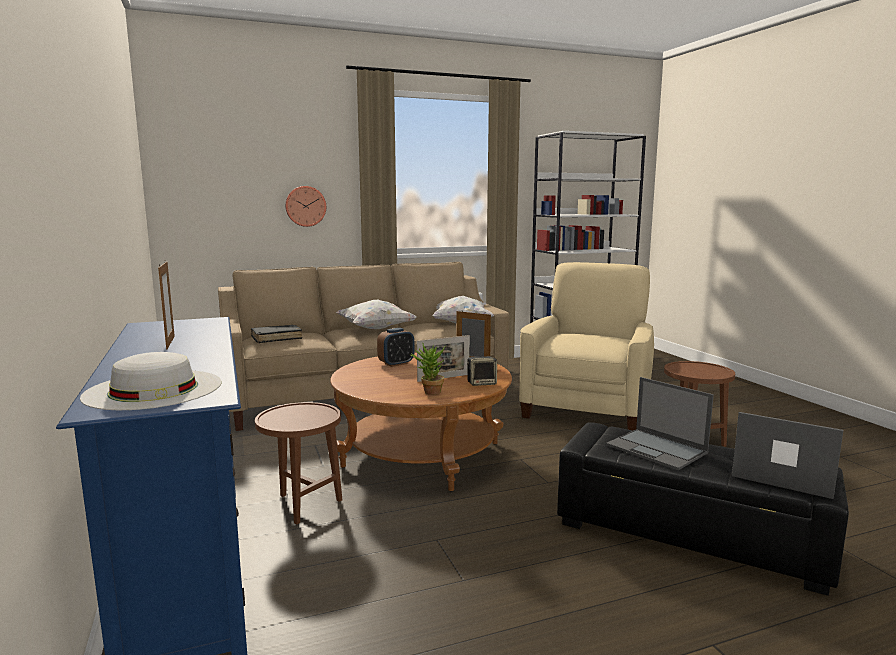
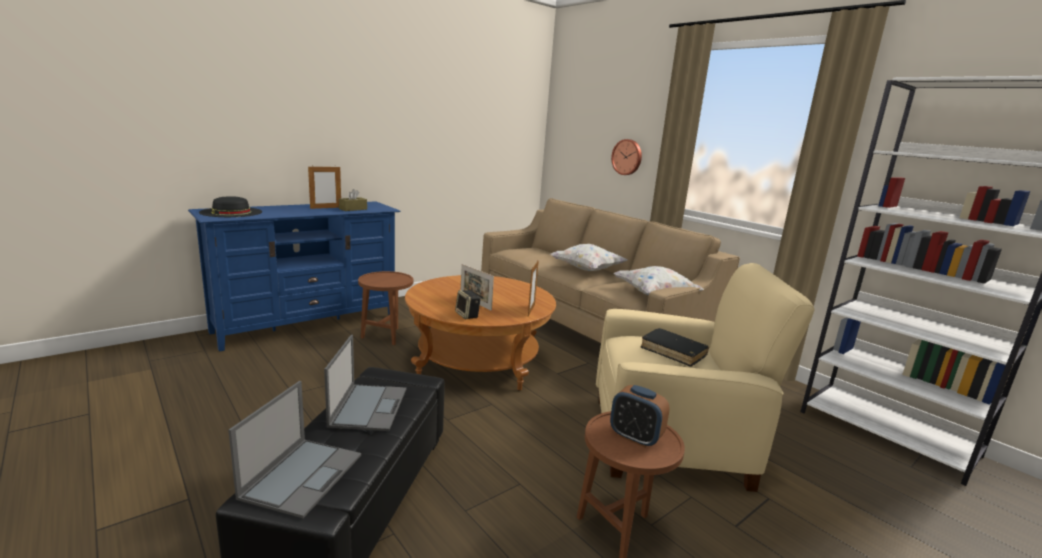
camera: 70 degrees right, 5 degrees up
white hat [80,352,221,410] -> black hat [199,196,262,217]
black book [251,325,302,343] -> black book moved to [640,328,709,367]
alarm clock [377,328,414,367] -> alarm clock moved to [610,385,670,447]
potted plant [410,342,445,395] -> none
laptop [606,377,714,470] -> laptop turned 150 degrees clockwise [324,335,406,431]
none -> brown tissue box [339,189,367,211]

